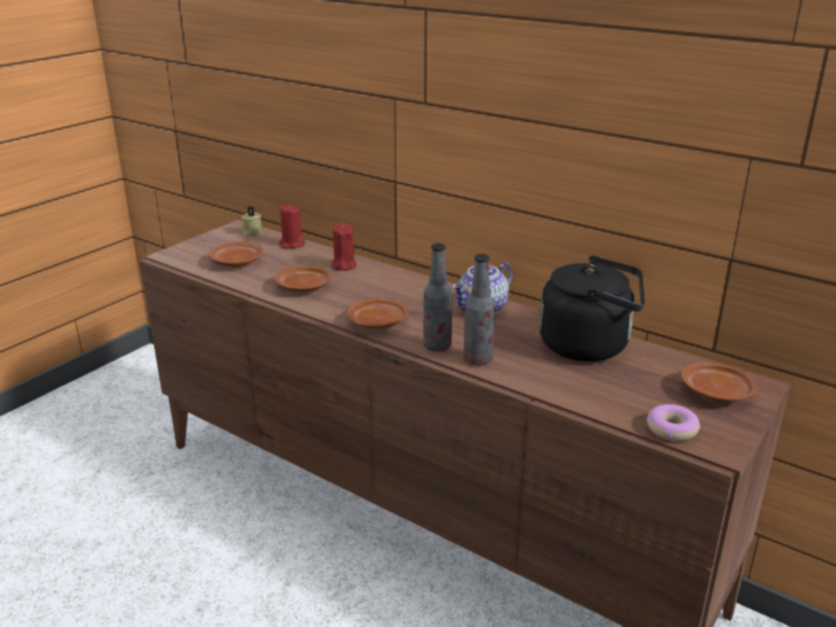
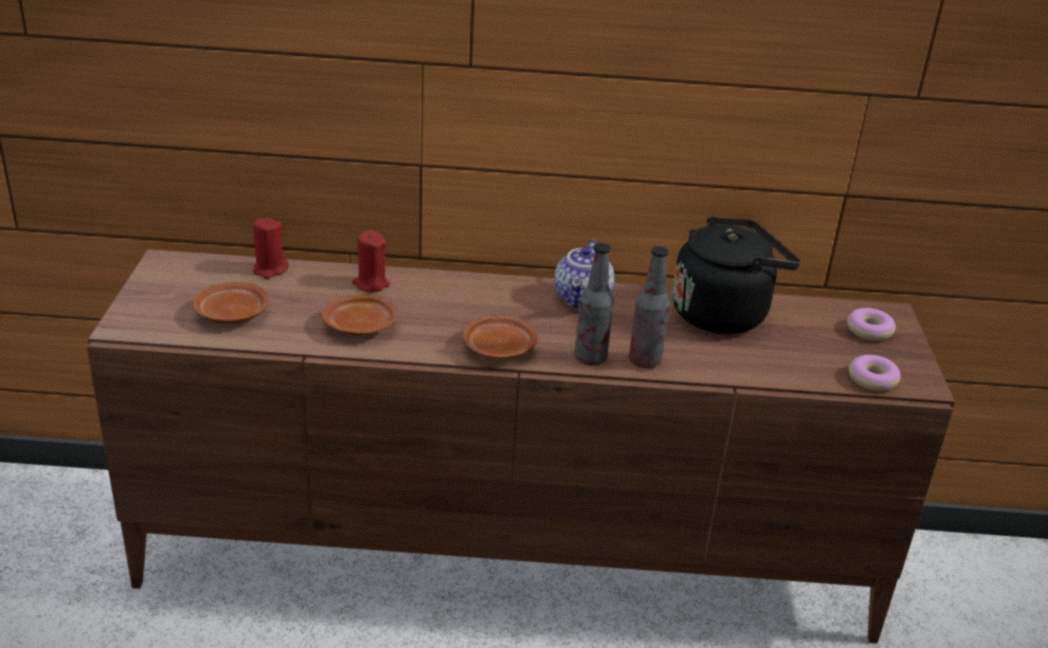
camera: 35 degrees left, 5 degrees up
beige candle [241,206,263,236] -> none
brown plate [681,362,757,401] -> donut [847,308,896,341]

